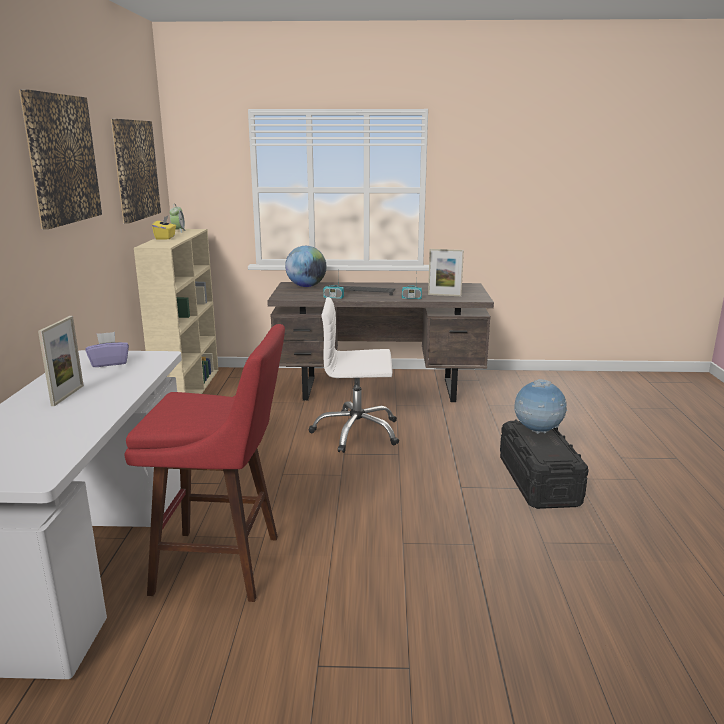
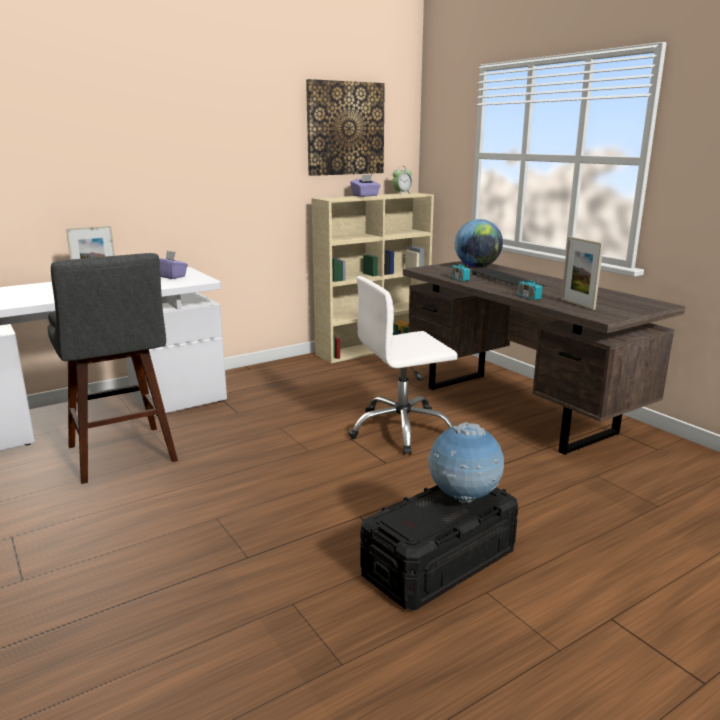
camera: 55 degrees right, 0 degrees up
picture [19,89,102,229] -> none
red stool [125,324,285,602] -> grey stool [48,253,178,484]
yellow tissue box [152,216,176,239] -> purple tissue box [350,174,381,197]
white office chair [309,297,399,453] -> white office chair turned 75 degrees counterclockwise [348,276,458,455]

